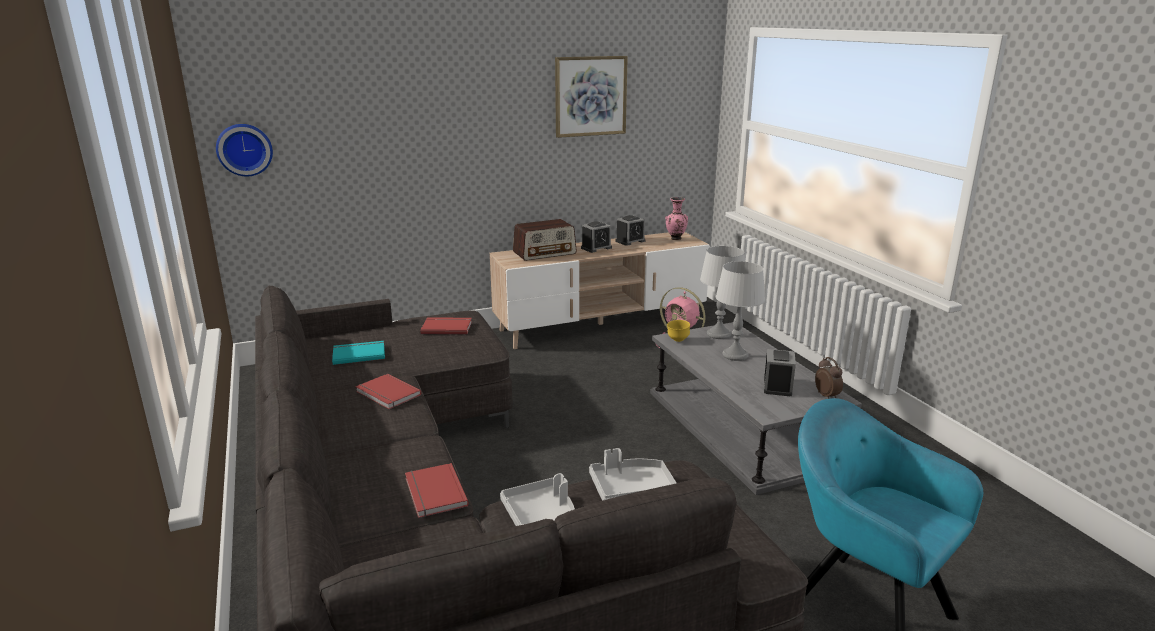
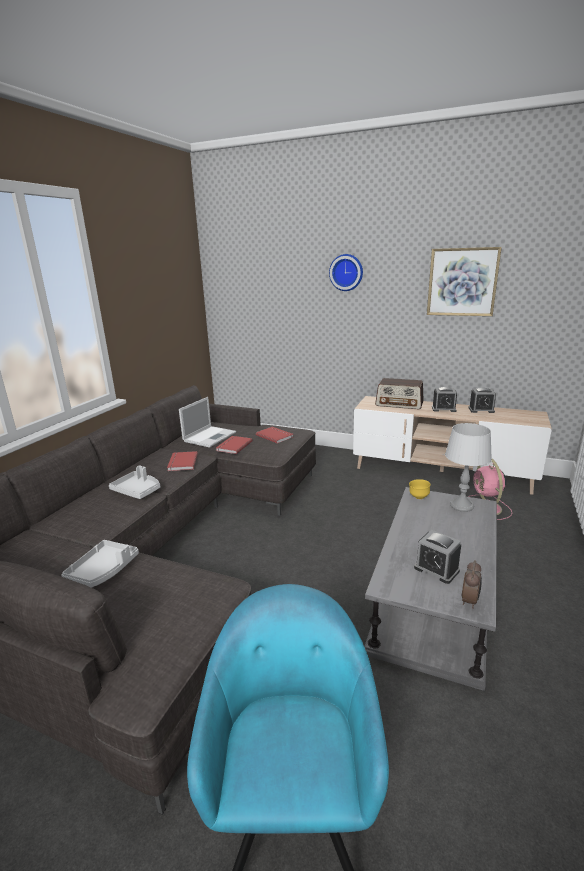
camera: 45 degrees right, 0 degrees up
wall clock [216,124,273,176] -> wall clock moved to [329,254,363,291]
turquoise book [332,341,385,365] -> laptop [179,397,236,448]
red book [405,463,469,518] -> red book moved to [216,436,253,454]
grey tray [589,448,676,501] -> grey tray moved to [109,466,160,499]
pink vase [665,197,688,240] -> none
grey table lamp [716,261,765,361] -> none
alarm clock [764,349,796,396] -> alarm clock turned 75 degrees clockwise [414,530,461,584]

